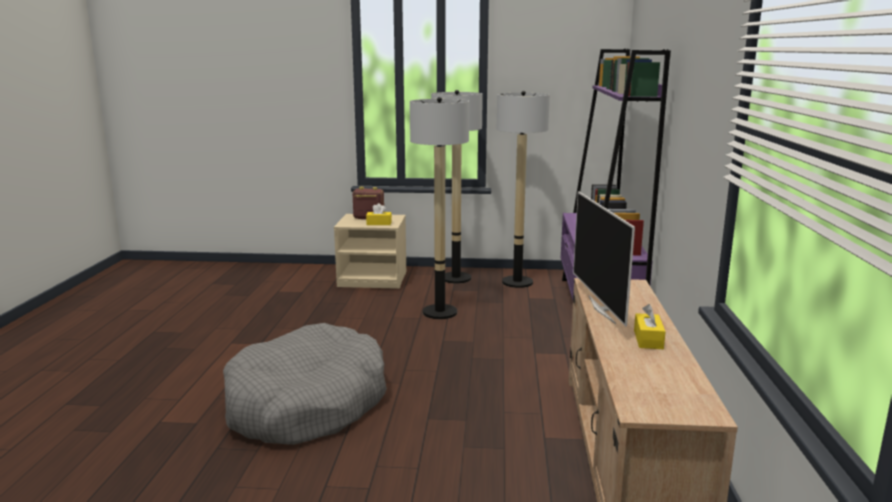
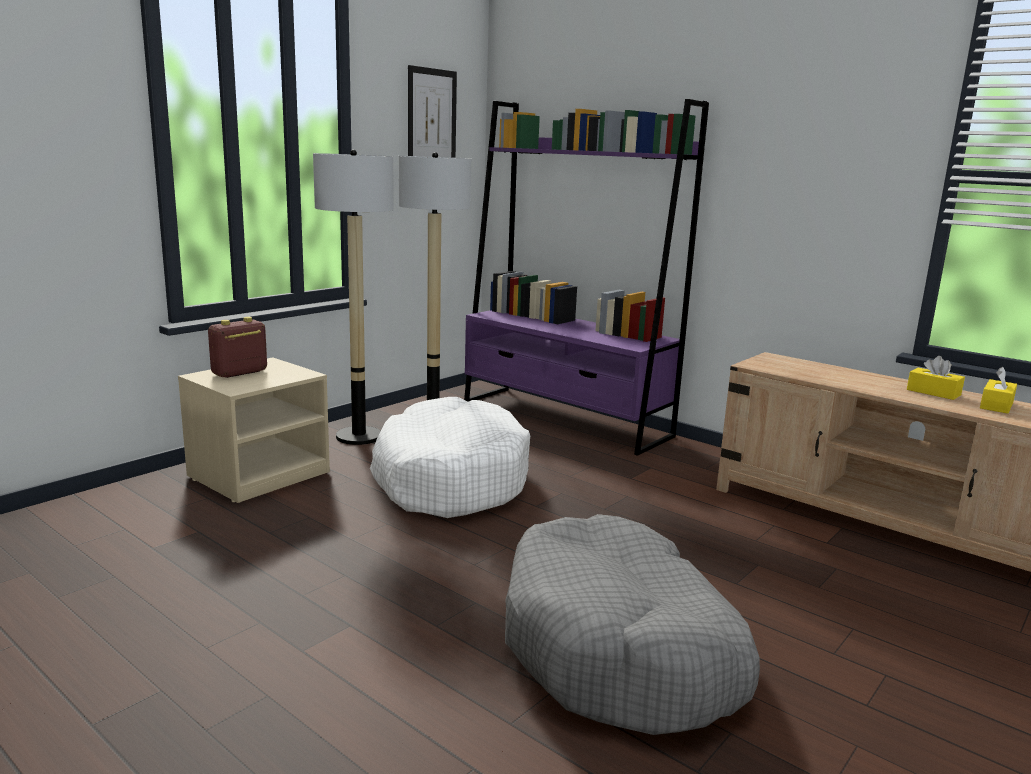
camera: 55 degrees left, 0 degrees up
yellow tissue box [366,203,392,225] -> yellow tissue box moved to [980,367,1017,414]
floor lamp [410,97,469,319] -> white dog bed [370,397,530,518]
television [573,191,635,327] -> none
none -> picture [408,65,457,158]

